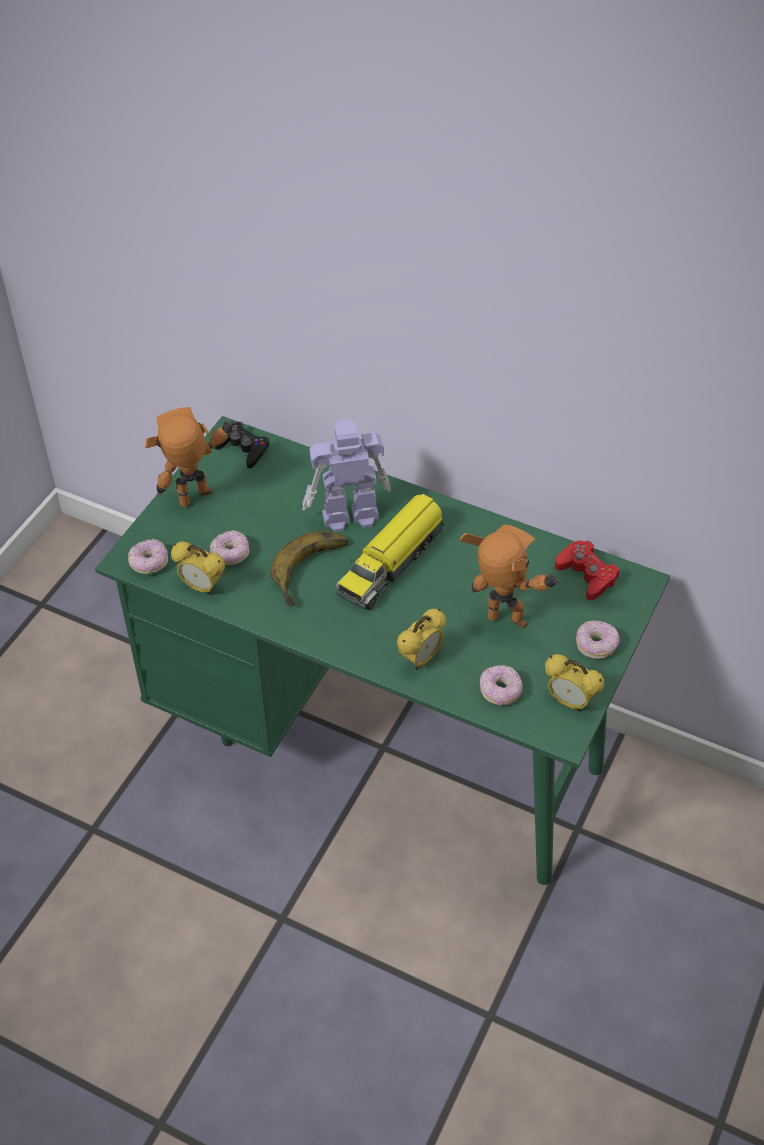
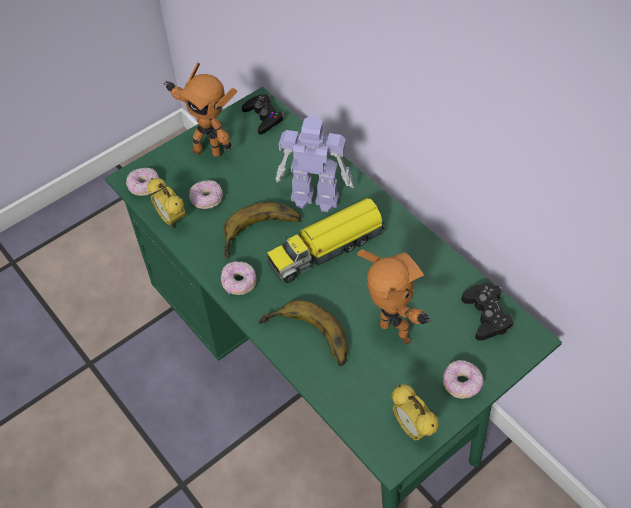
camera: 25 degrees right, 5 degrees up
toy robot [145,407,234,507] -> toy robot turned 150 degrees counterclockwise [164,62,237,157]
alarm clock [397,609,446,670] -> banana [259,300,347,366]
donut [480,665,522,706] -> donut moved to [221,261,257,295]
red game controller [555,541,620,600] -> black game controller [461,283,514,341]

